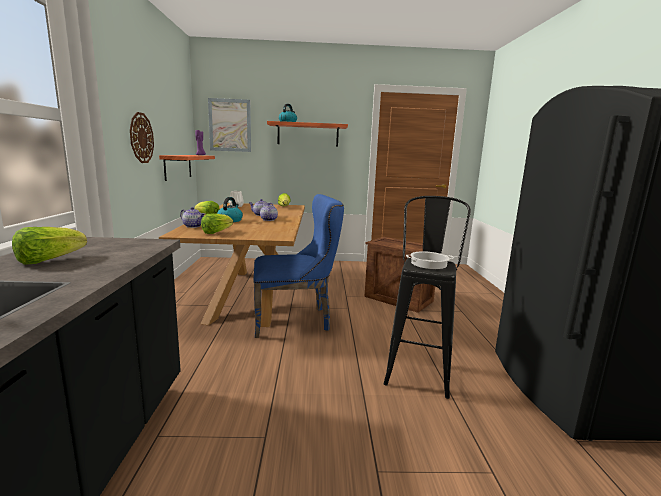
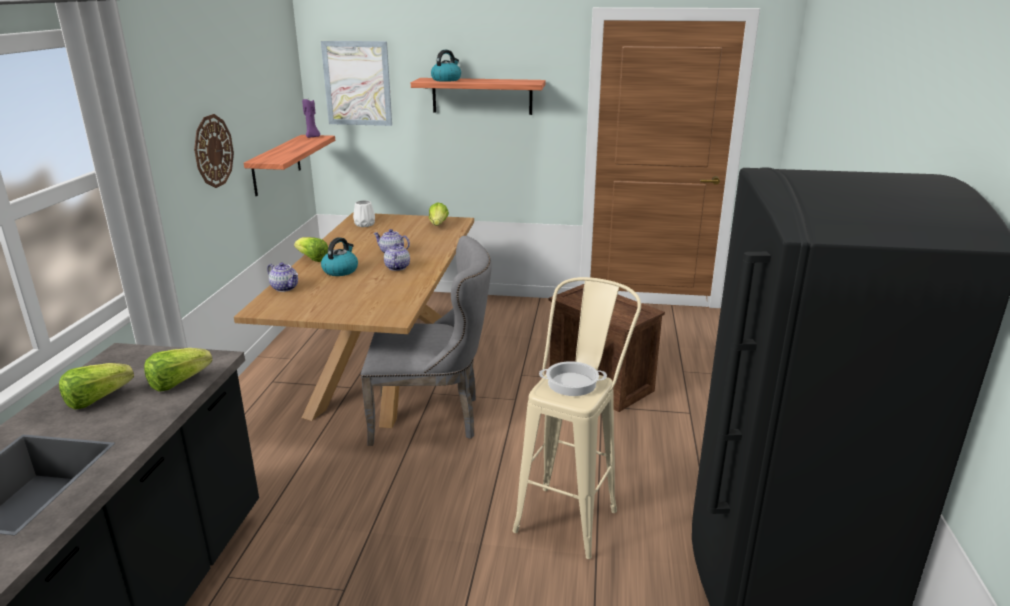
camera: 10 degrees right, 10 degrees up
lettuce [201,214,233,234] -> lettuce moved to [144,348,212,392]
blue chair [253,194,344,338] -> grey chair [361,236,492,446]
black stool [384,196,471,399] -> beige stool [513,277,641,559]

